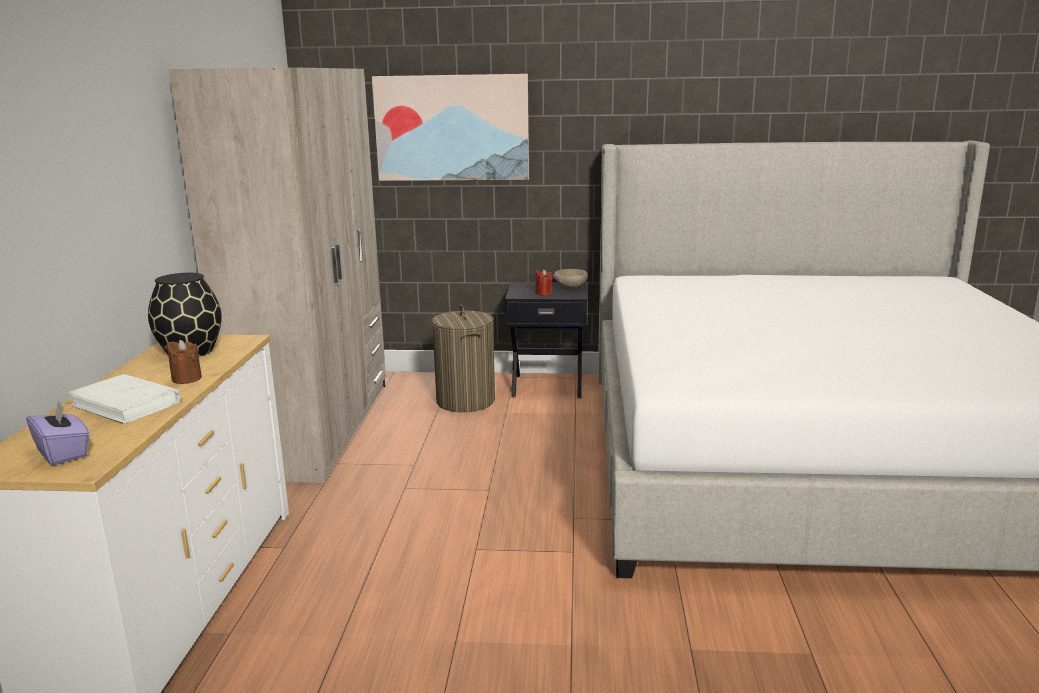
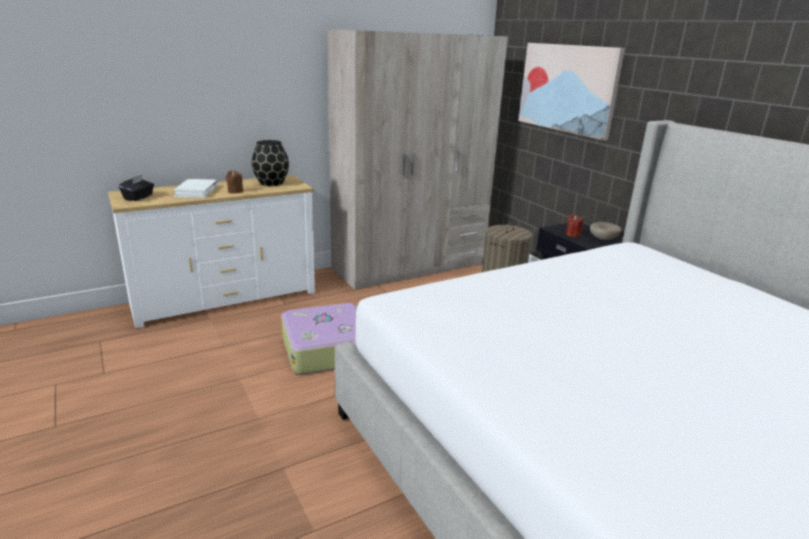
camera: 55 degrees right, 5 degrees up
purple tissue box [26,400,90,466] -> black tissue box [119,174,154,201]
none -> suitcase [281,303,357,375]

